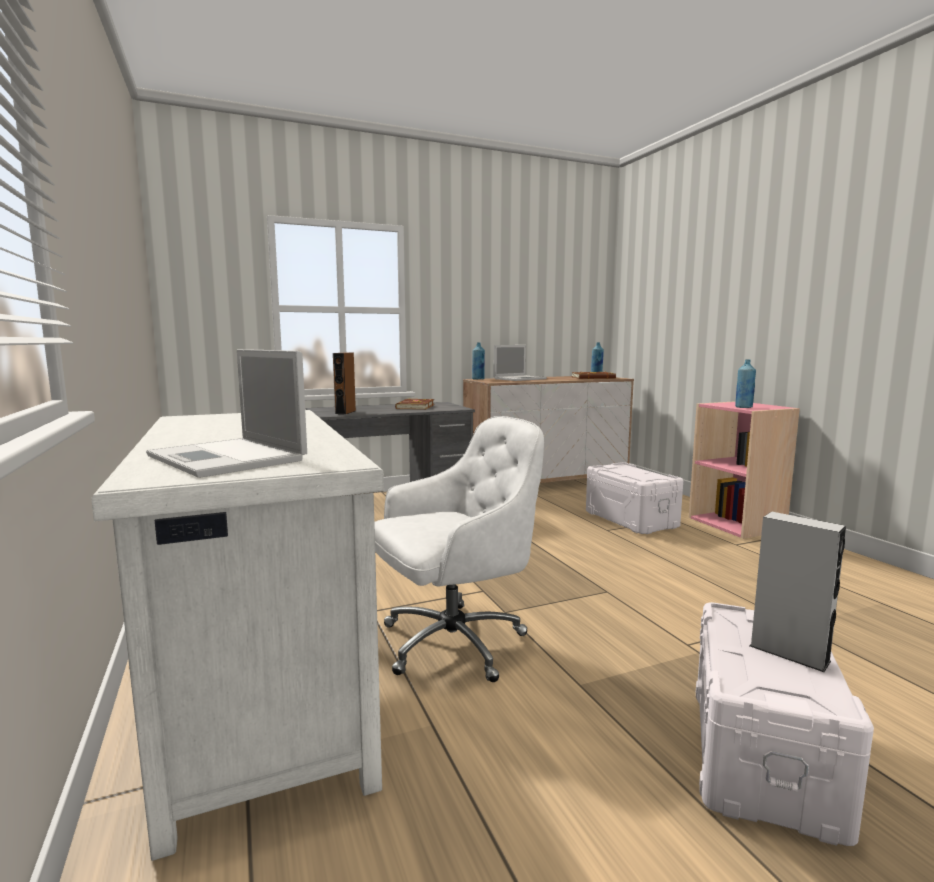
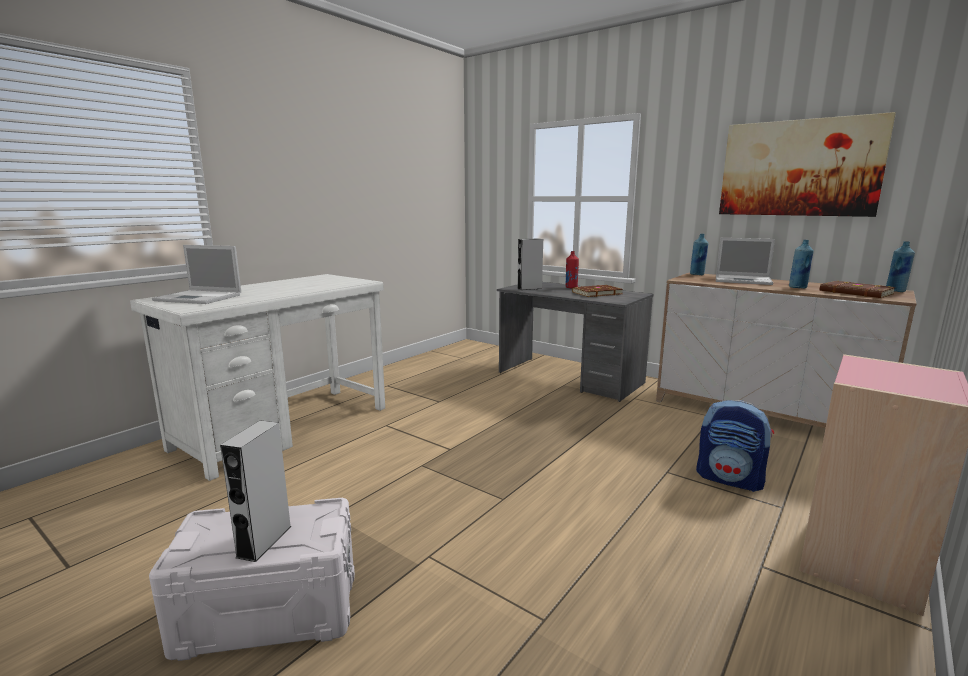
camera: 60 degrees right, 5 degrees up
laptop [146,349,307,478] -> laptop turned 90 degrees counterclockwise [152,245,241,304]
brown speaker [333,353,356,415] -> grey speaker [517,238,543,290]
white office chair [374,416,544,682] -> none
white storage box [586,462,683,534] -> backpack [696,400,774,492]
blue bottle [735,360,756,408] -> blue bottle moved to [789,240,814,288]
none -> red bottle [566,251,579,288]
none -> picture [719,112,896,217]

